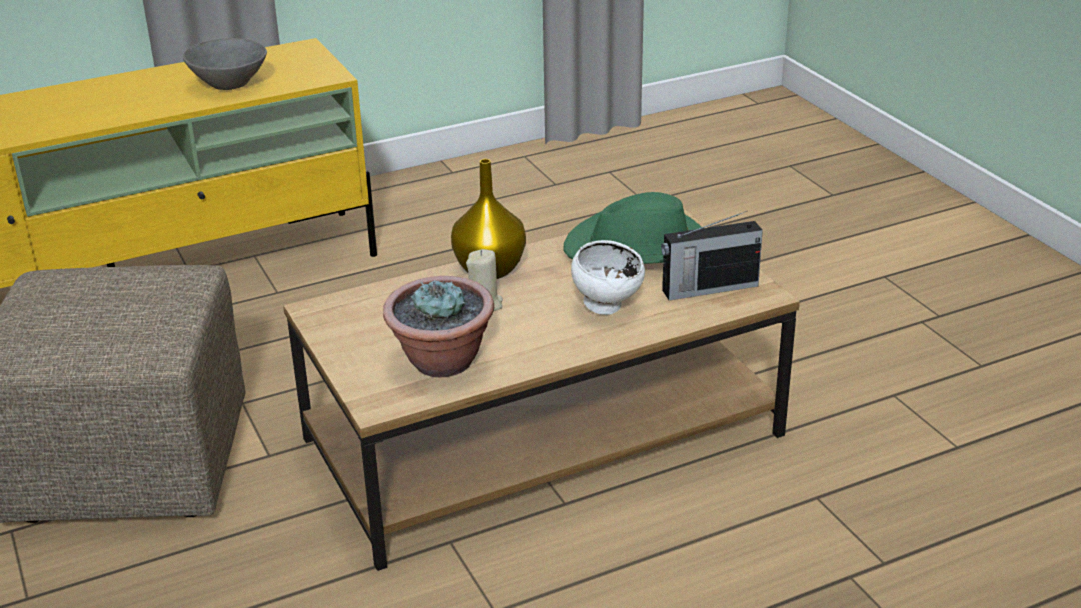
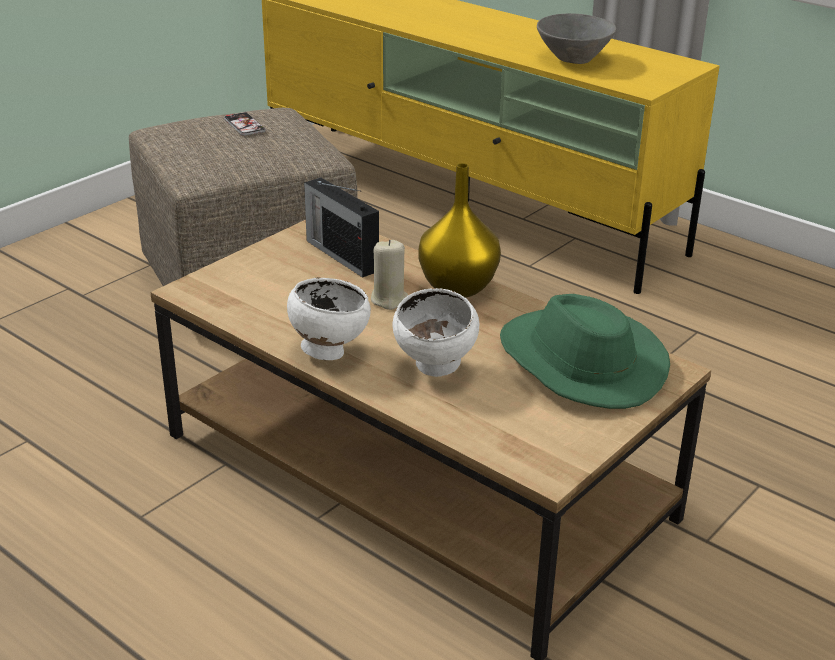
camera: 65 degrees right, 0 degrees up
potted plant [383,276,494,377] -> none
radio [661,211,763,300] -> radio moved to [304,178,379,278]
none -> phone [224,112,266,136]
none -> white bowl [287,277,371,360]

